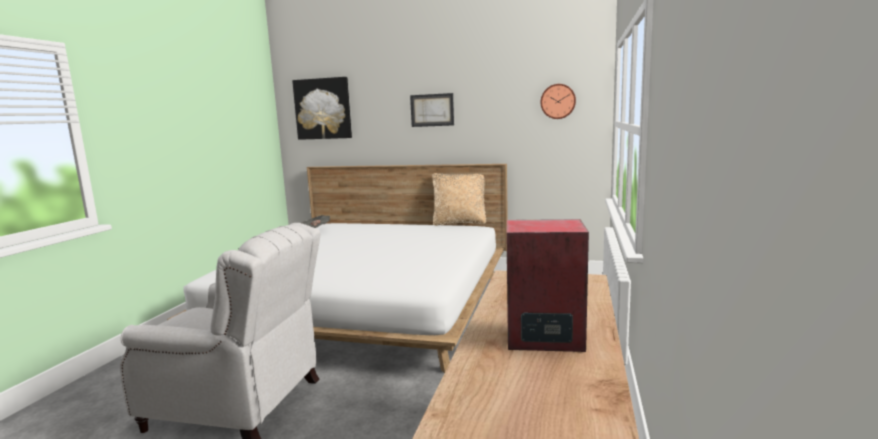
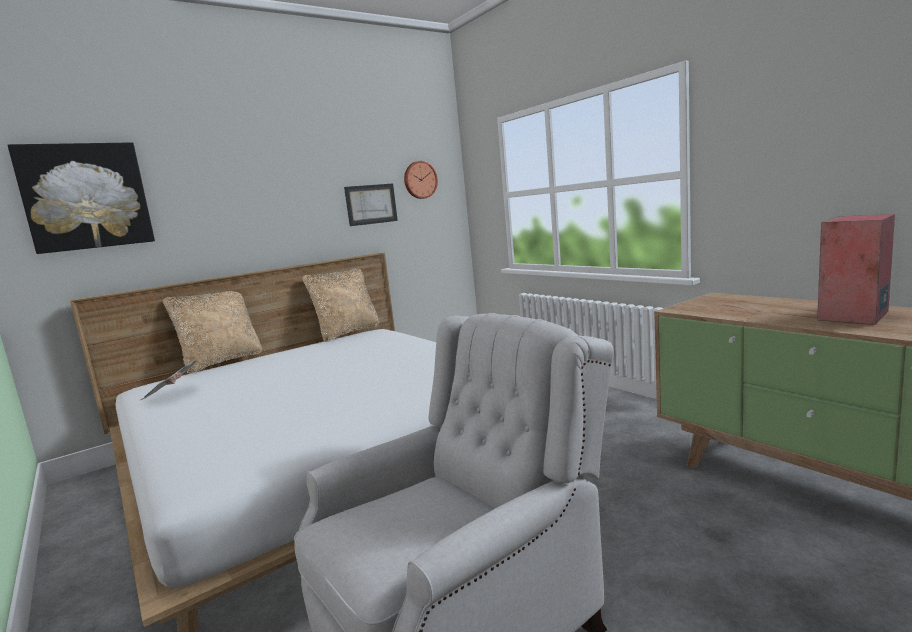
camera: 50 degrees left, 0 degrees up
picture [410,93,454,127] -> picture moved to [344,184,398,226]
none -> beige pillow [163,291,262,374]

